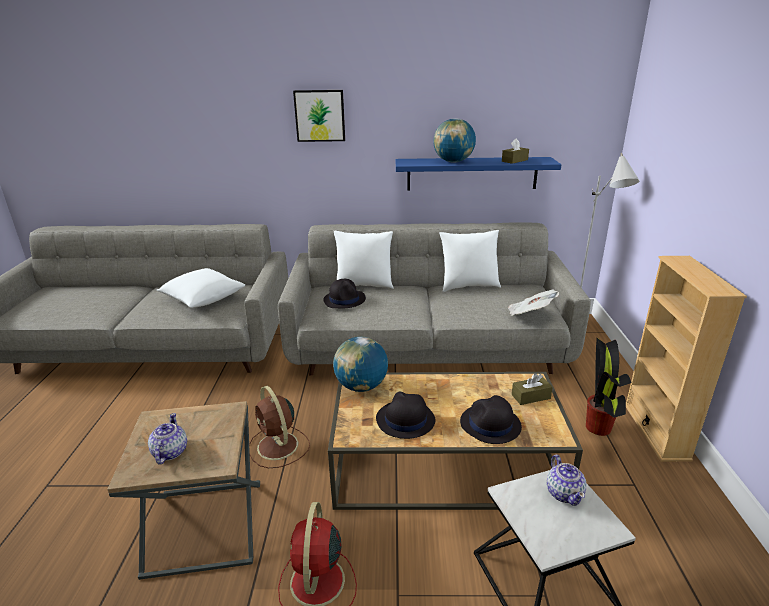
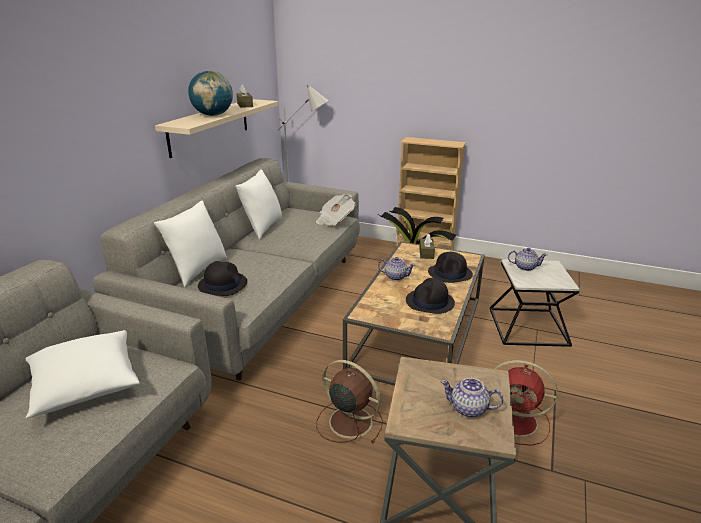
camera: 70 degrees left, 0 degrees up
brown fan [249,386,310,468] -> brown fan turned 135 degrees counterclockwise [316,360,383,444]
picture [293,90,345,142] -> none
globe [333,337,388,392] -> none
blue shelf [396,157,562,191] -> beige shelf [155,99,278,158]
none -> teapot [378,257,415,281]

